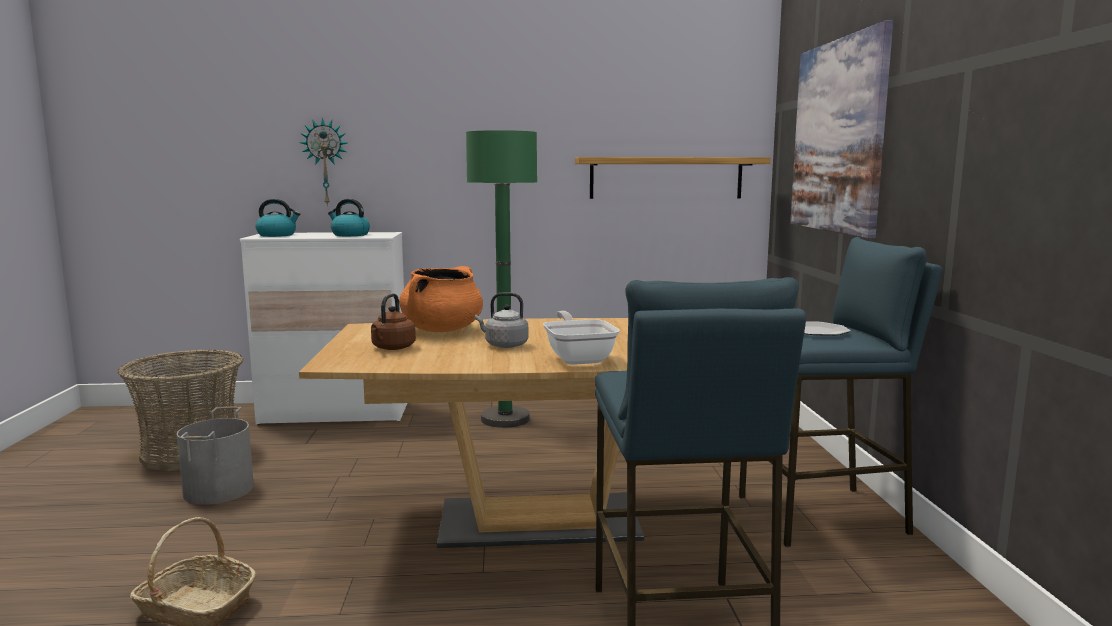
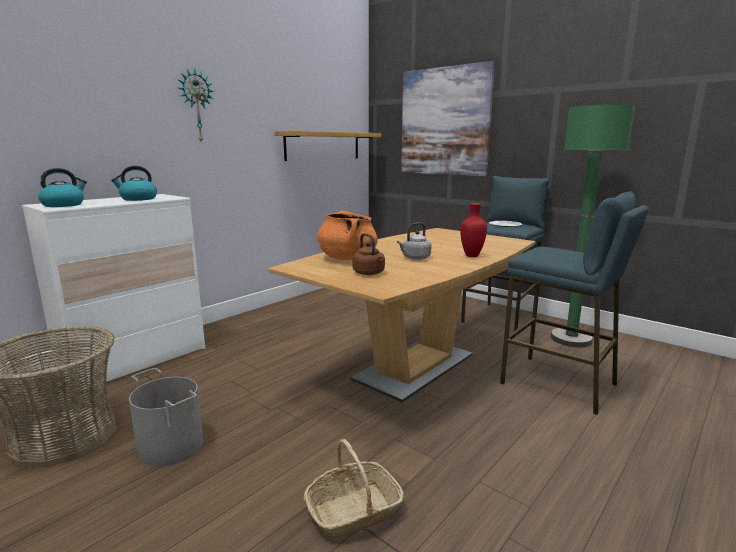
camera: 45 degrees left, 5 degrees up
wall clock [300,118,347,206] -> wall clock moved to [179,68,214,143]
green floor lamp [466,130,537,428] -> green floor lamp moved to [551,104,635,347]
frying pan [543,311,620,365] -> red vase [460,203,487,257]

